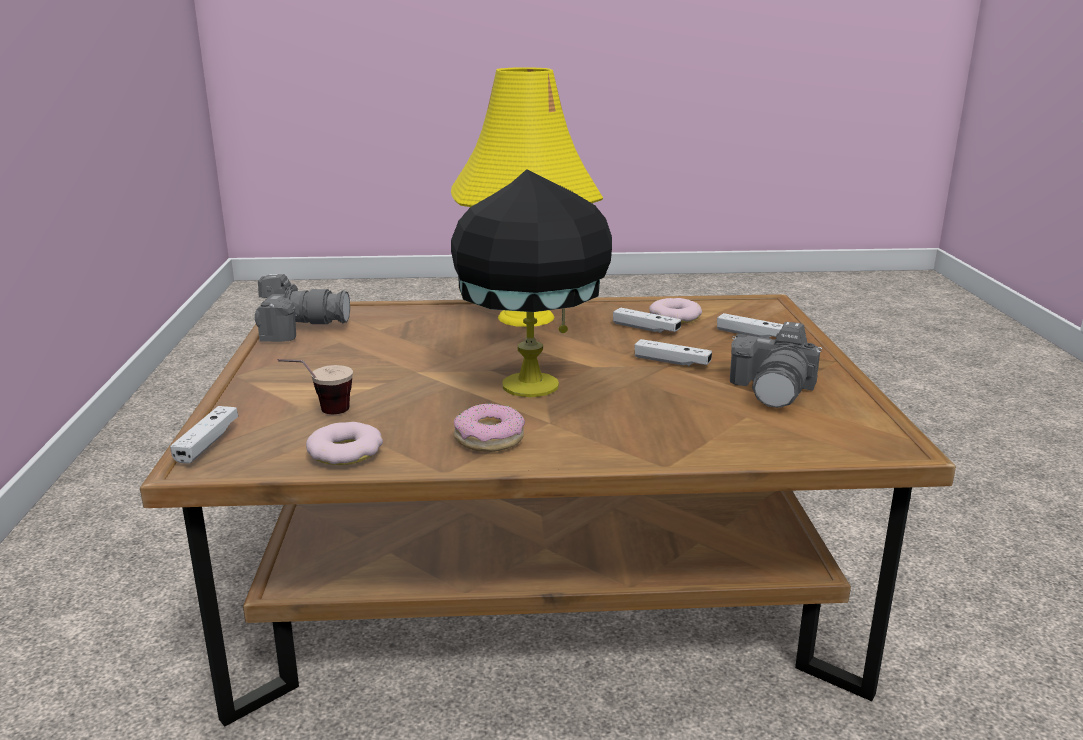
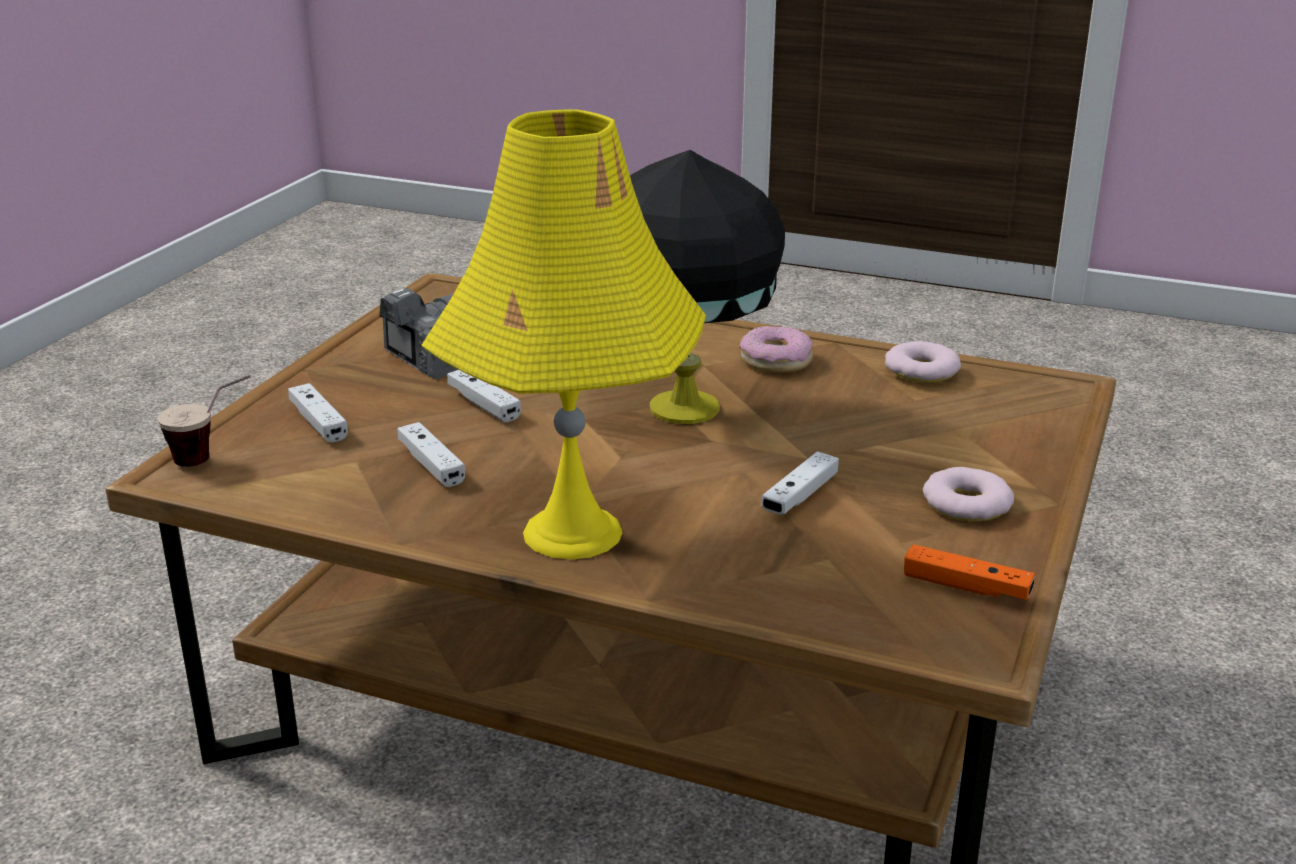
camera: 155 degrees left, 5 degrees up
white game controller [170,406,238,464] -> white game controller moved to [761,451,839,515]
camera [255,274,350,342] -> orange game controller [904,544,1035,600]
cup [278,359,353,414] -> cup moved to [157,375,251,467]
donut [649,298,702,323] -> donut moved to [923,467,1014,521]

